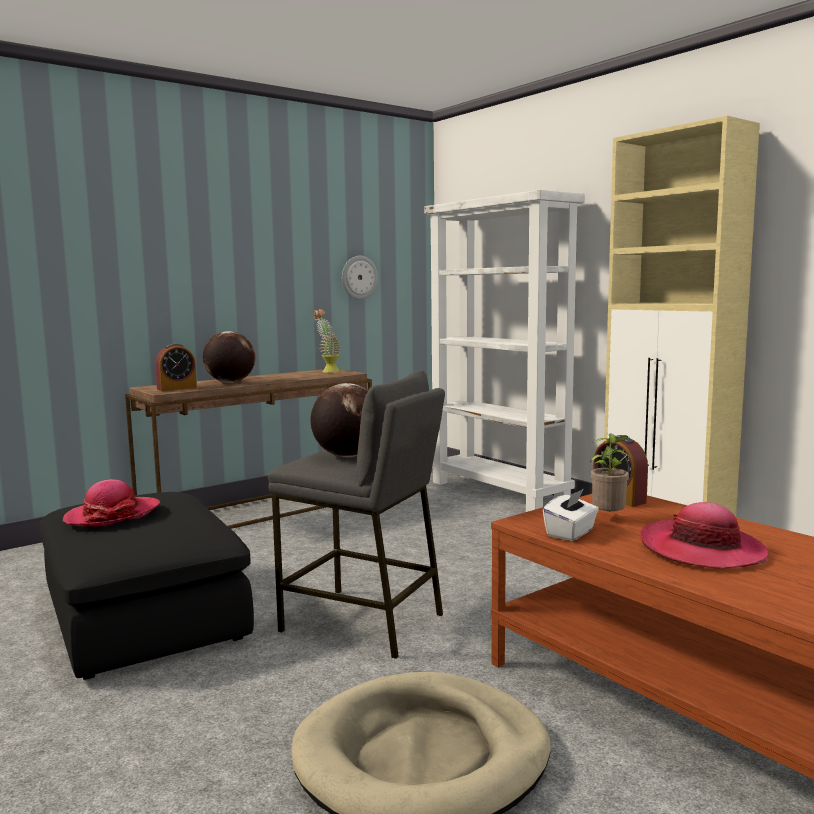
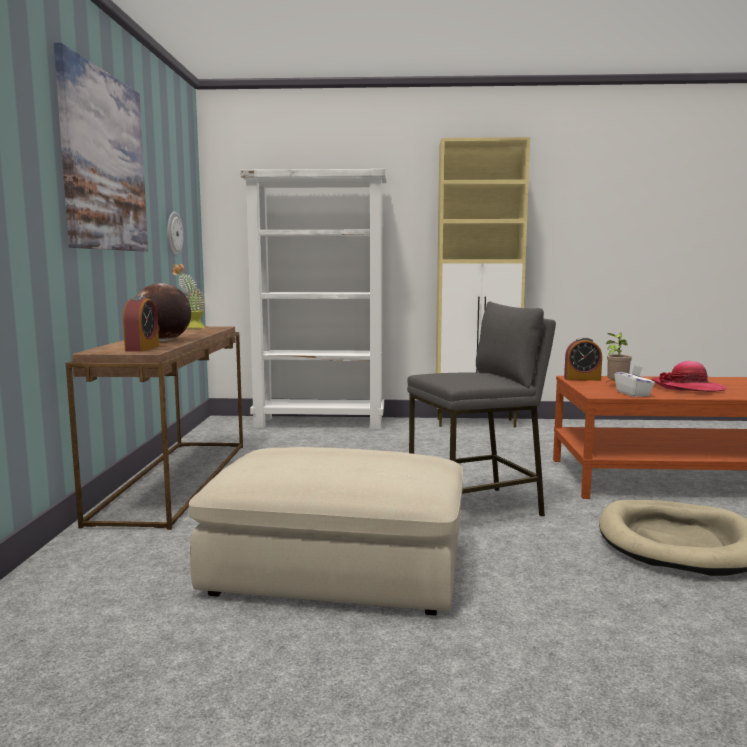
camera: 50 degrees left, 0 degrees up
black ottoman [39,492,254,680] -> beige ottoman [189,447,463,616]
hat [63,479,160,527] -> none
globe [311,383,368,457] -> none
none -> picture [54,42,148,252]

